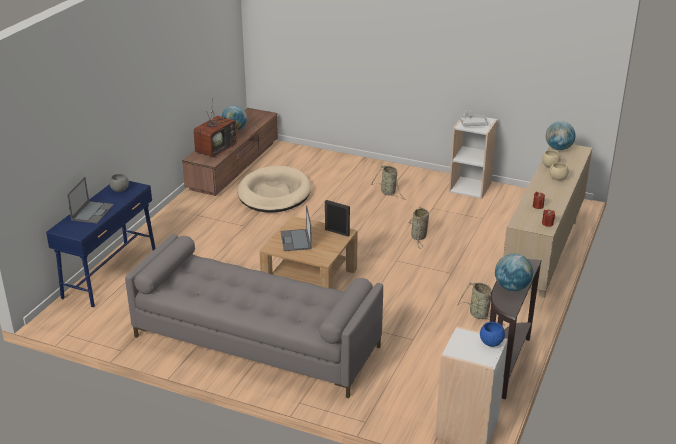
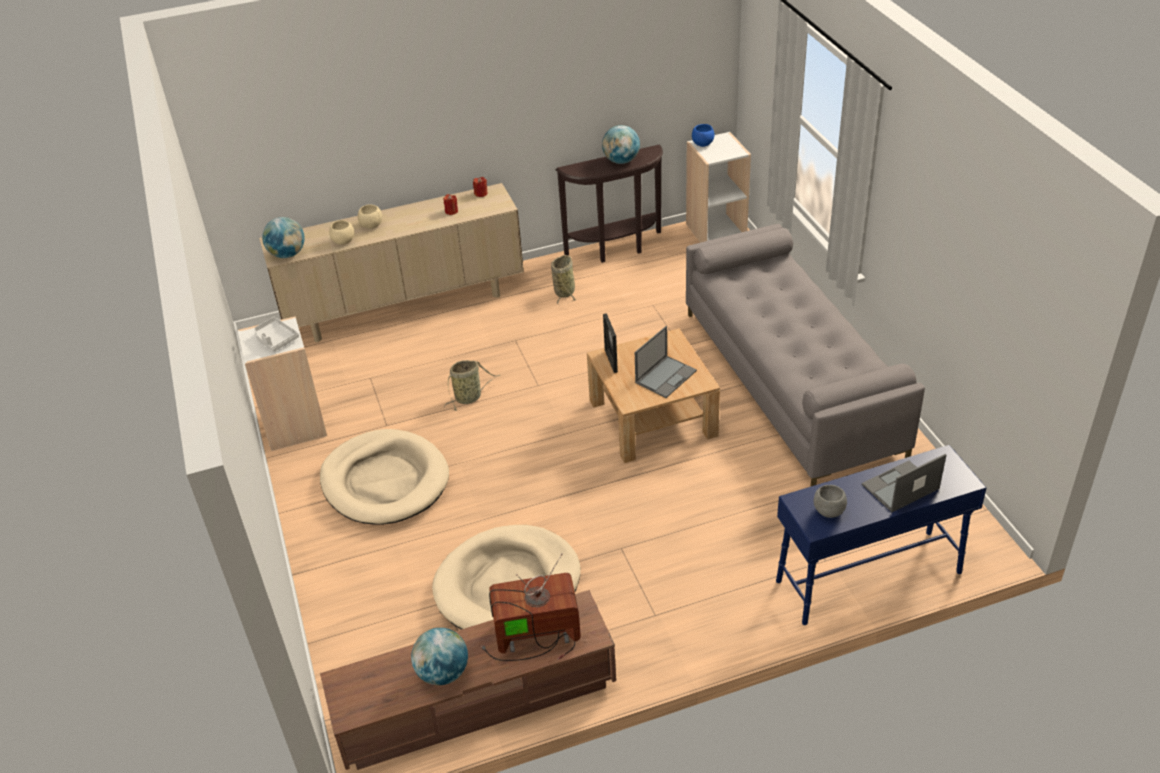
camera: 130 degrees left, 10 degrees up
basket [371,165,406,200] -> beige dog bed [320,429,449,525]

